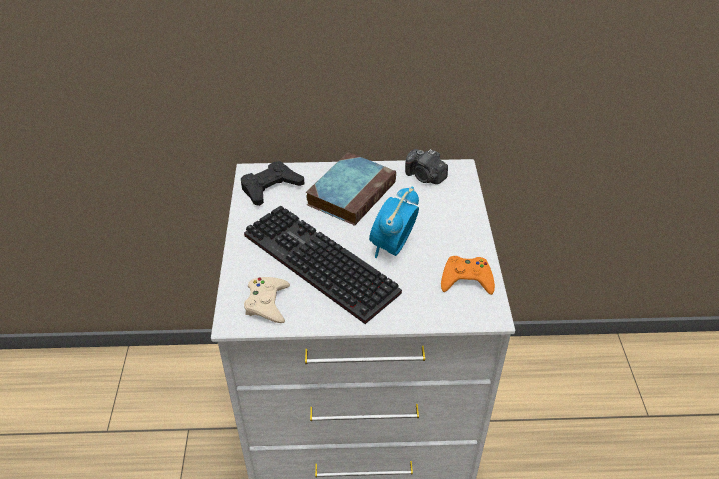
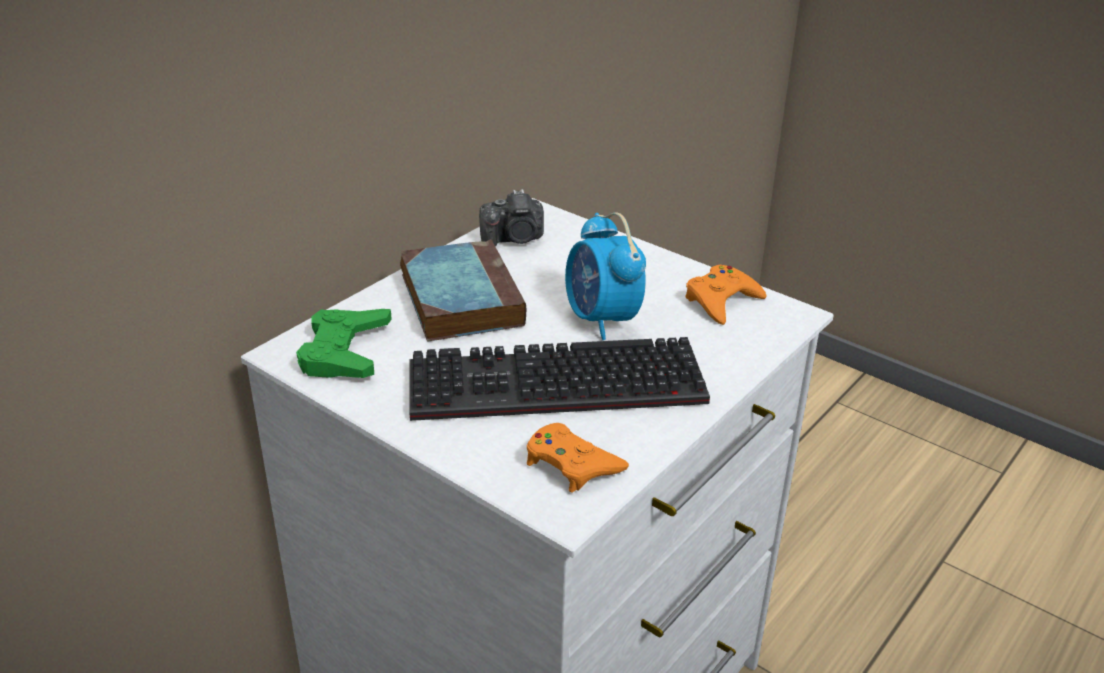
camera: 50 degrees left, 10 degrees down
black game controller [241,161,305,206] -> green game controller [296,309,392,378]
beige game controller [244,277,290,323] -> orange game controller [527,423,629,493]

